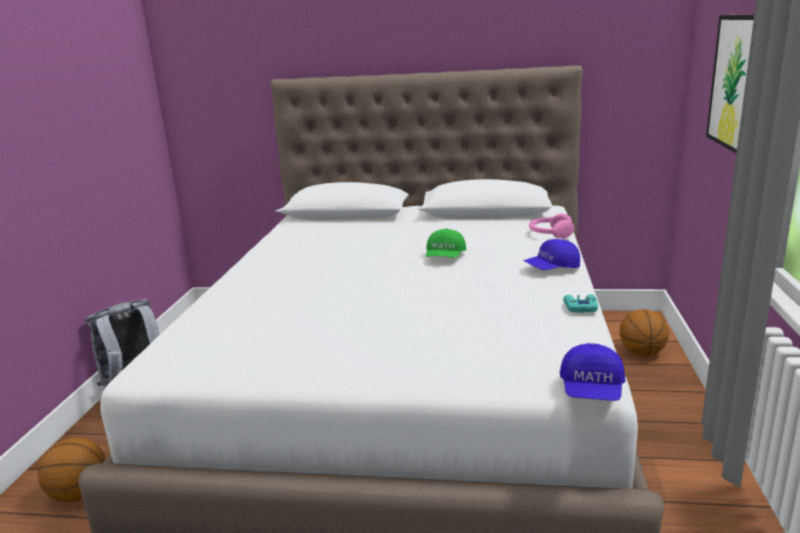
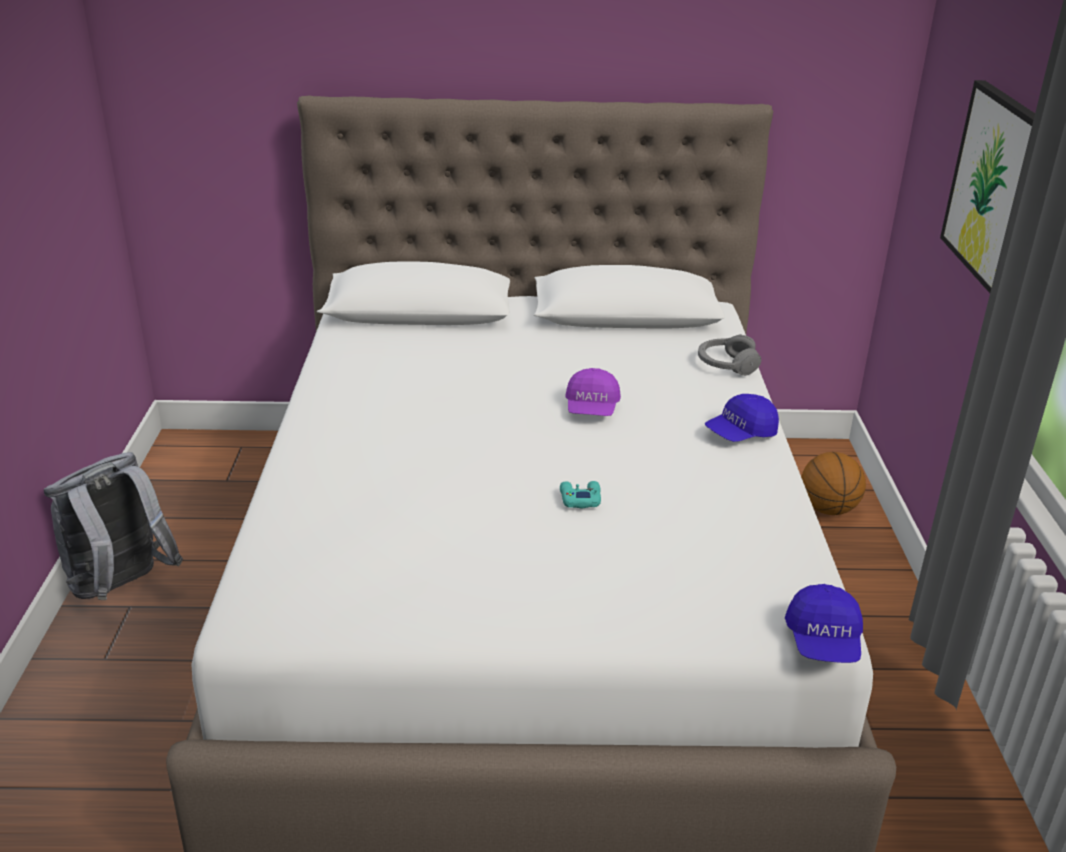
camera: 10 degrees left, 10 degrees up
basketball [38,438,106,502] -> none
green cap [426,229,466,258] -> purple cap [565,368,621,416]
pink headphones [529,213,574,239] -> grey headphones [698,334,761,376]
turquoise game controller [563,294,598,313] -> turquoise game controller moved to [560,481,601,508]

